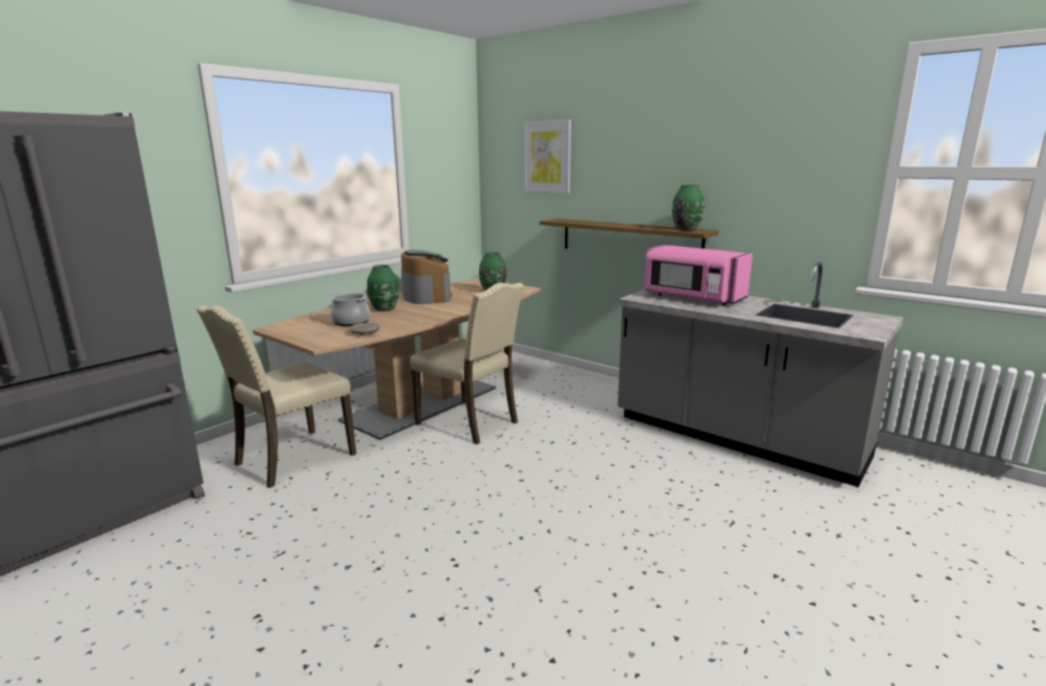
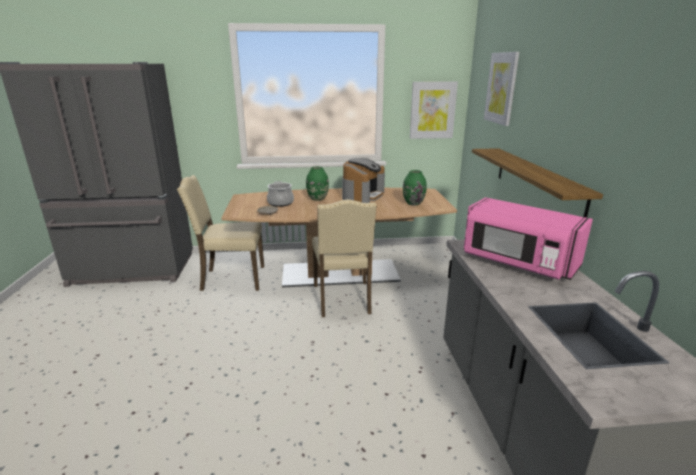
camera: 45 degrees right, 5 degrees up
pink microwave [644,245,753,306] -> pink microwave turned 45 degrees counterclockwise [464,197,593,280]
green vase [672,185,704,231] -> none
none -> picture [410,81,458,139]

